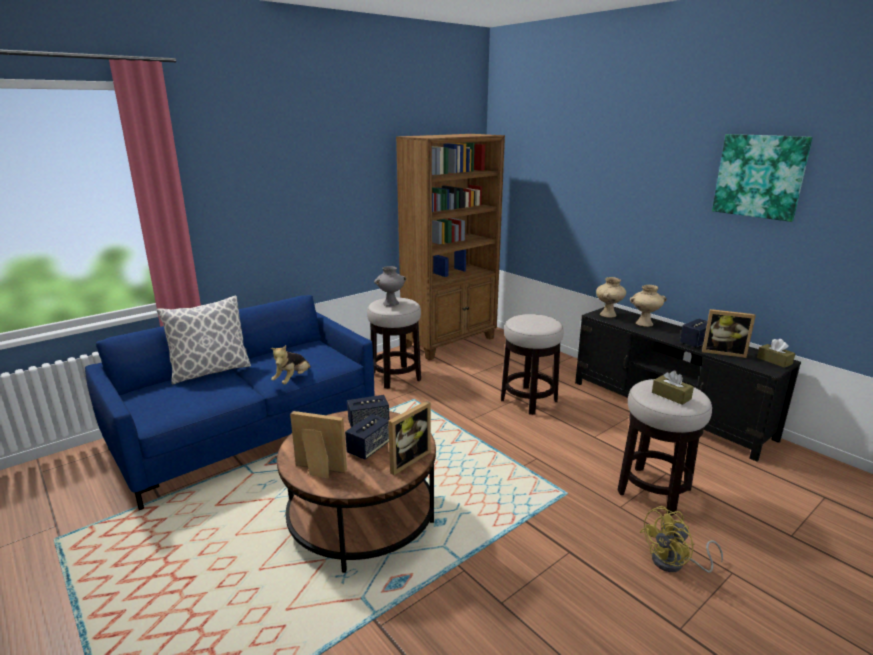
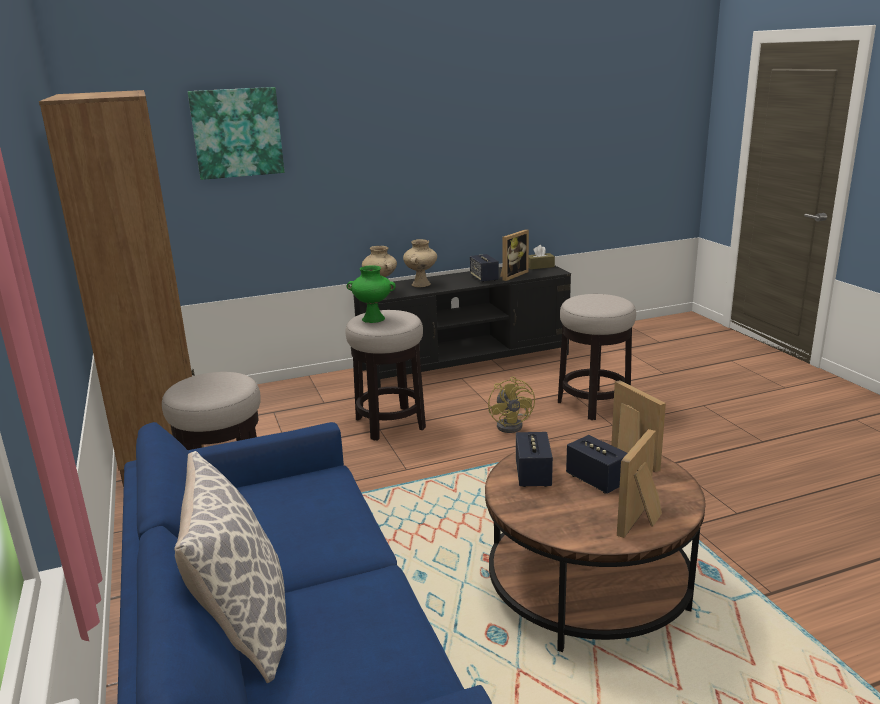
camera: 70 degrees left, 0 degrees up
plush toy [271,345,311,384] -> none
grey vase [374,266,406,306] -> none
yellow fan [640,506,723,573] -> yellow fan moved to [488,376,535,433]
brown tissue box [652,371,694,405] -> none
picture [712,134,813,222] -> picture moved to [188,87,284,180]
none -> green vase [346,265,396,323]

